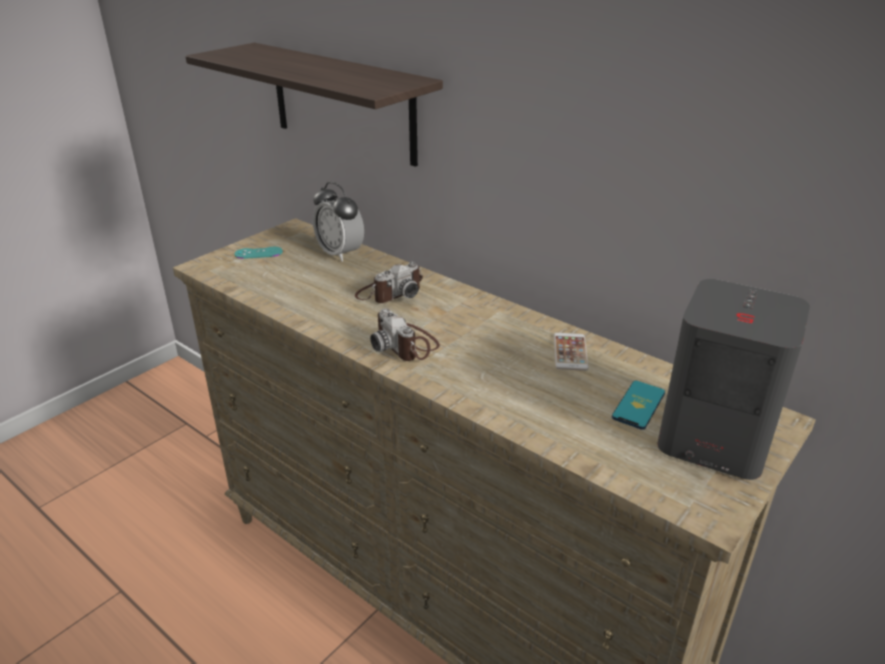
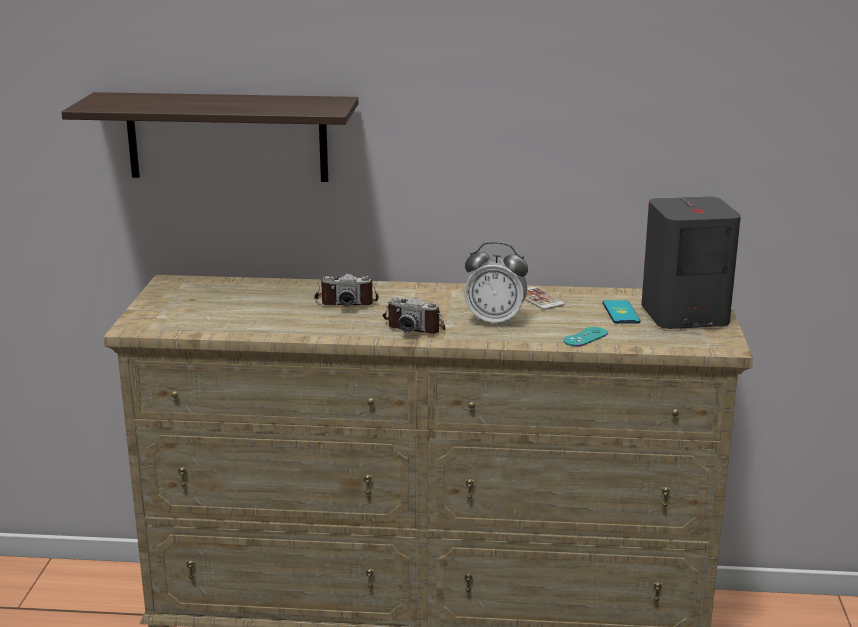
camera: 35 degrees left, 10 degrees down
turquoise game controller [234,247,283,259] -> turquoise game controller moved to [563,327,608,346]
alarm clock [313,182,364,262] -> alarm clock moved to [464,242,528,327]
camera [355,262,423,303] -> camera turned 75 degrees clockwise [314,274,378,307]

